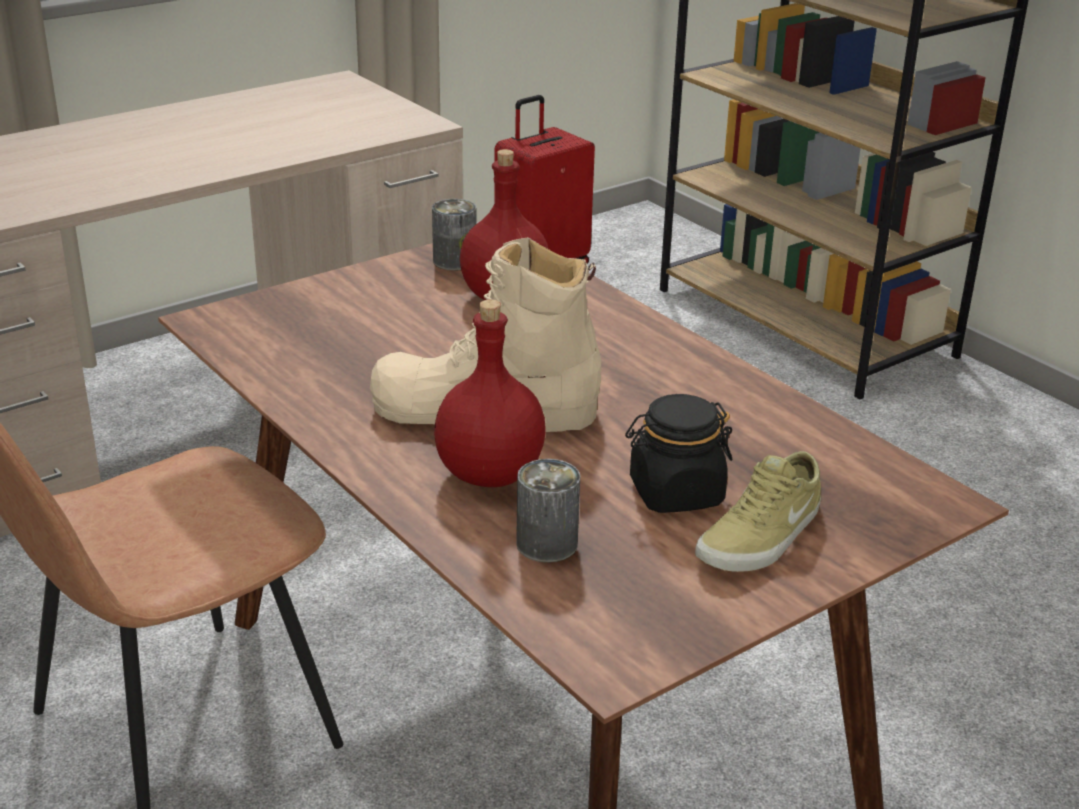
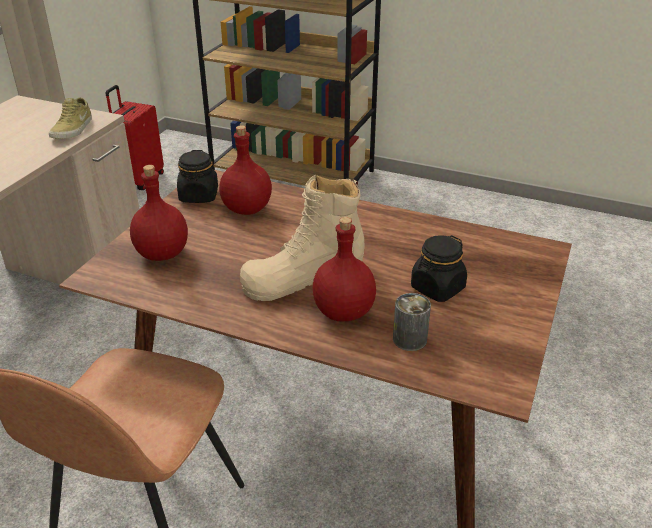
camera: 30 degrees left, 5 degrees up
can [432,199,477,271] -> black jar [177,150,218,203]
beige shoe [695,451,821,572] -> beige shoe moved to [49,97,92,139]
none -> red bottle [130,165,188,261]

